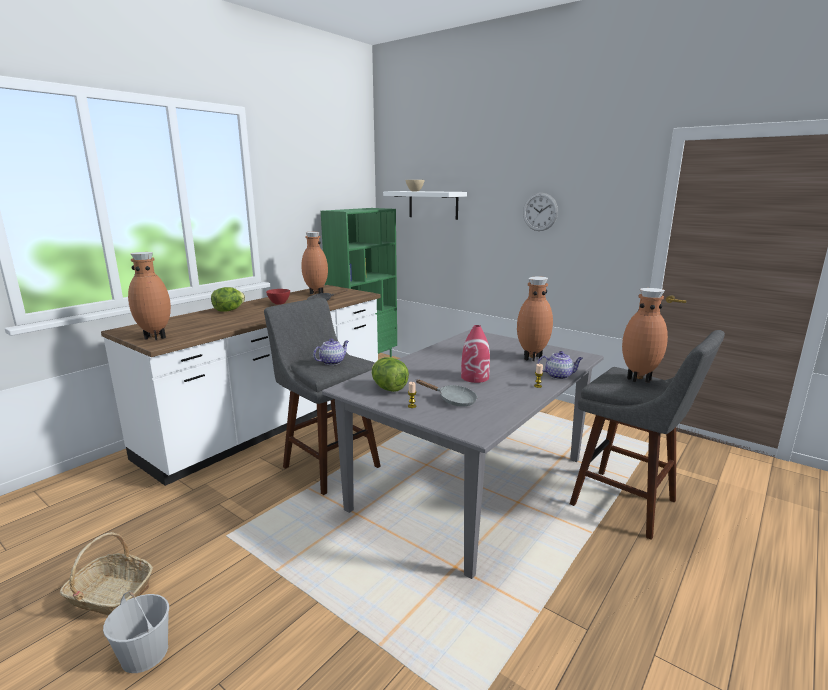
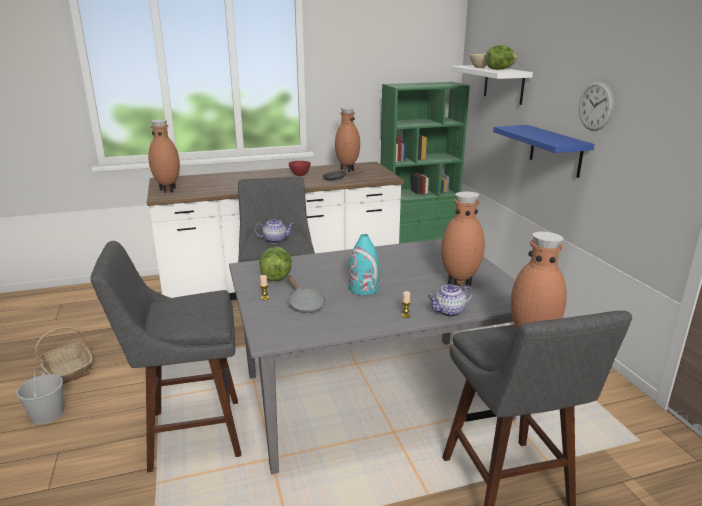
camera: 35 degrees right, 5 degrees up
lettuce [211,287,245,312] -> lettuce moved to [485,45,517,70]
red vase [461,325,490,383] -> turquoise vase [349,234,379,295]
teapot [537,351,583,379] -> teapot turned 120 degrees clockwise [428,284,473,317]
none -> grey stool [90,241,241,472]
none -> blue shelf [493,125,595,178]

